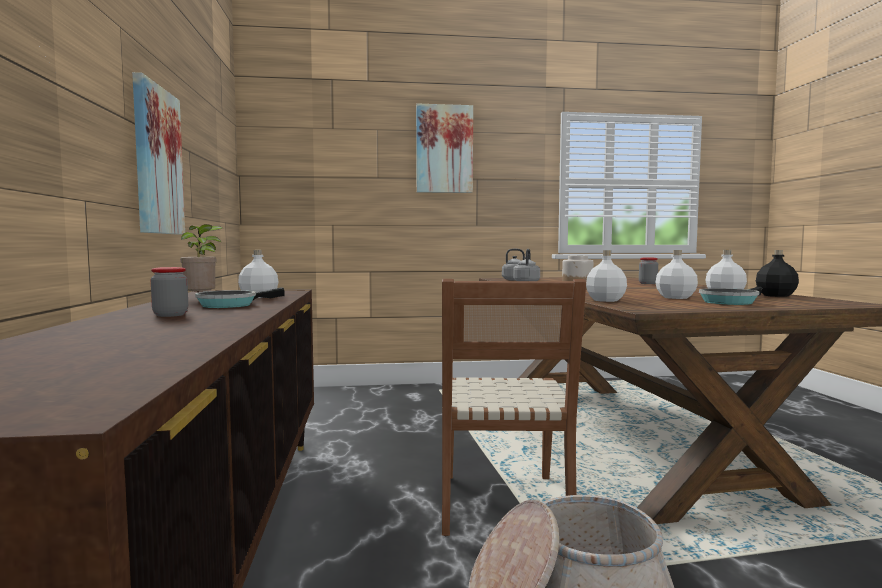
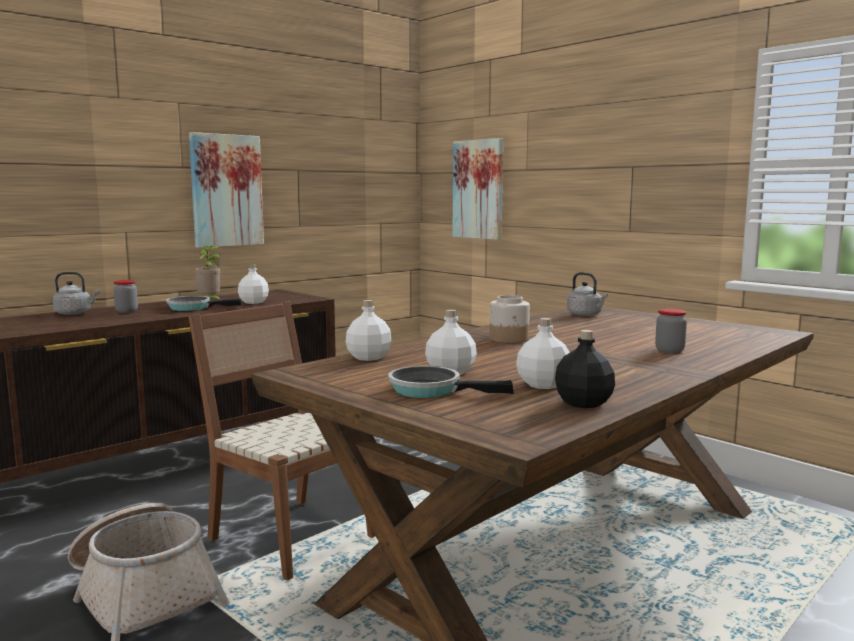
camera: 55 degrees right, 5 degrees up
picture [416,104,473,193] -> picture moved to [453,138,503,240]
chair [442,279,586,536] -> chair turned 75 degrees clockwise [189,301,375,580]
grey kettle [513,249,540,281] -> grey kettle moved to [52,272,100,315]

